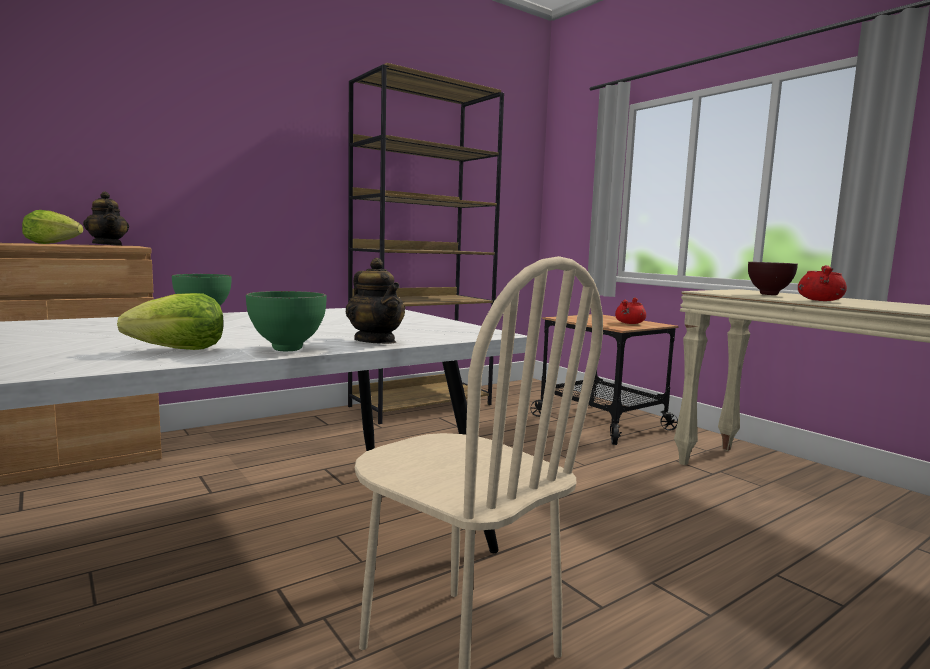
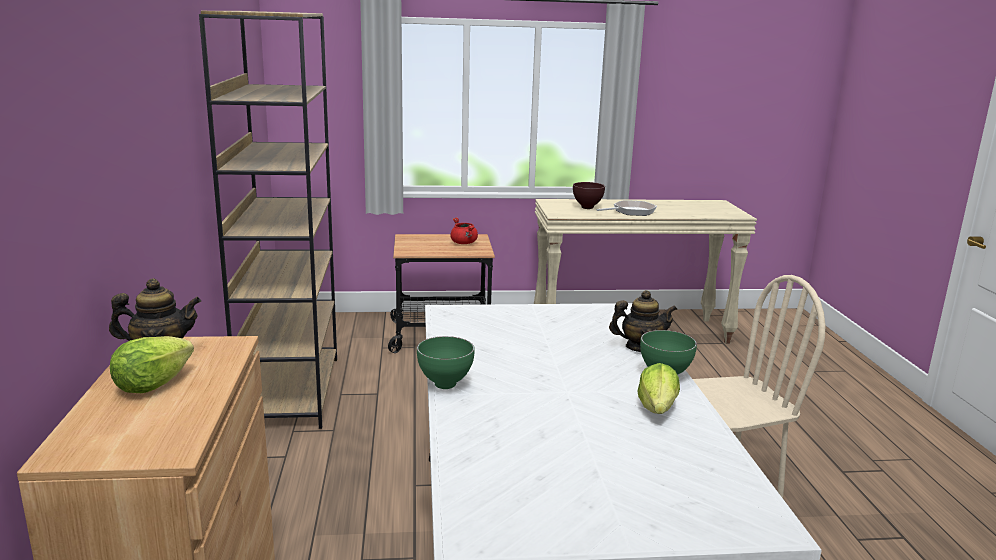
camera: 60 degrees left, 10 degrees up
red cooking pot [798,265,847,301] -> frying pan [597,200,657,216]

